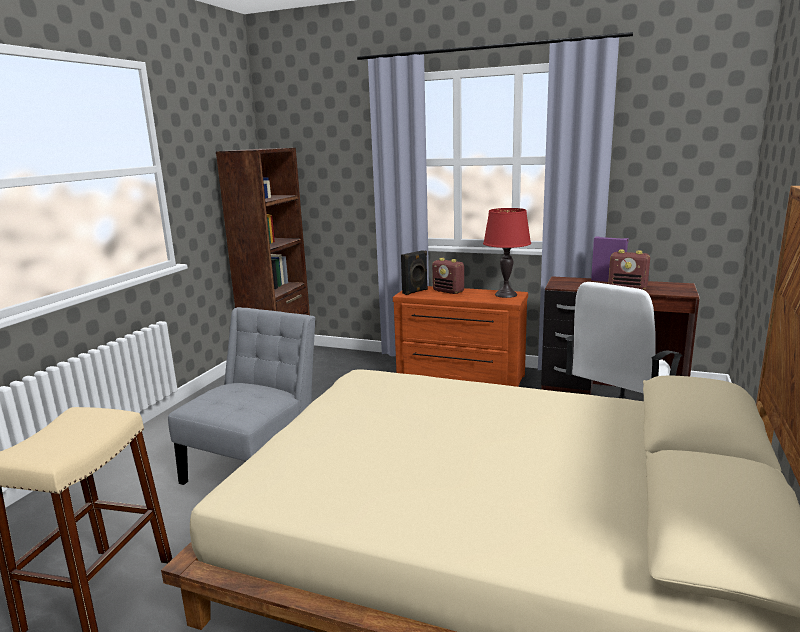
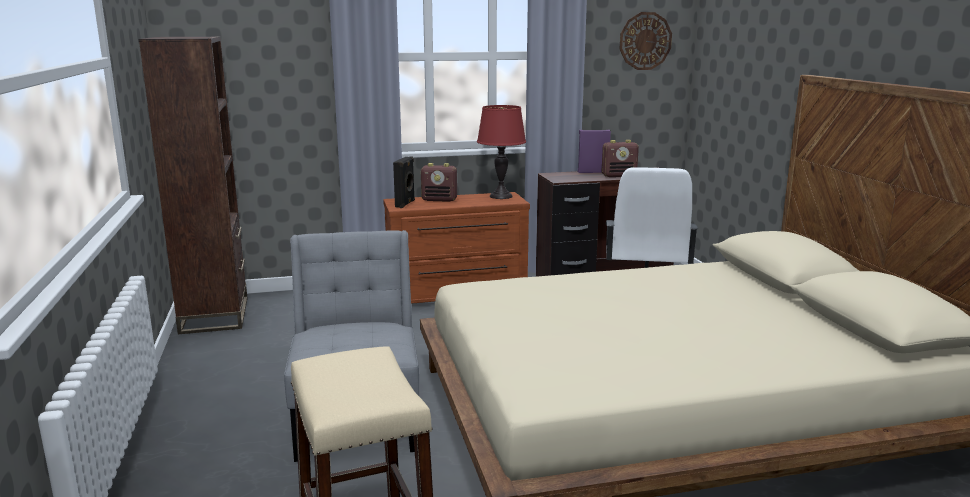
camera: 35 degrees left, 0 degrees up
none -> wall clock [620,12,672,70]

